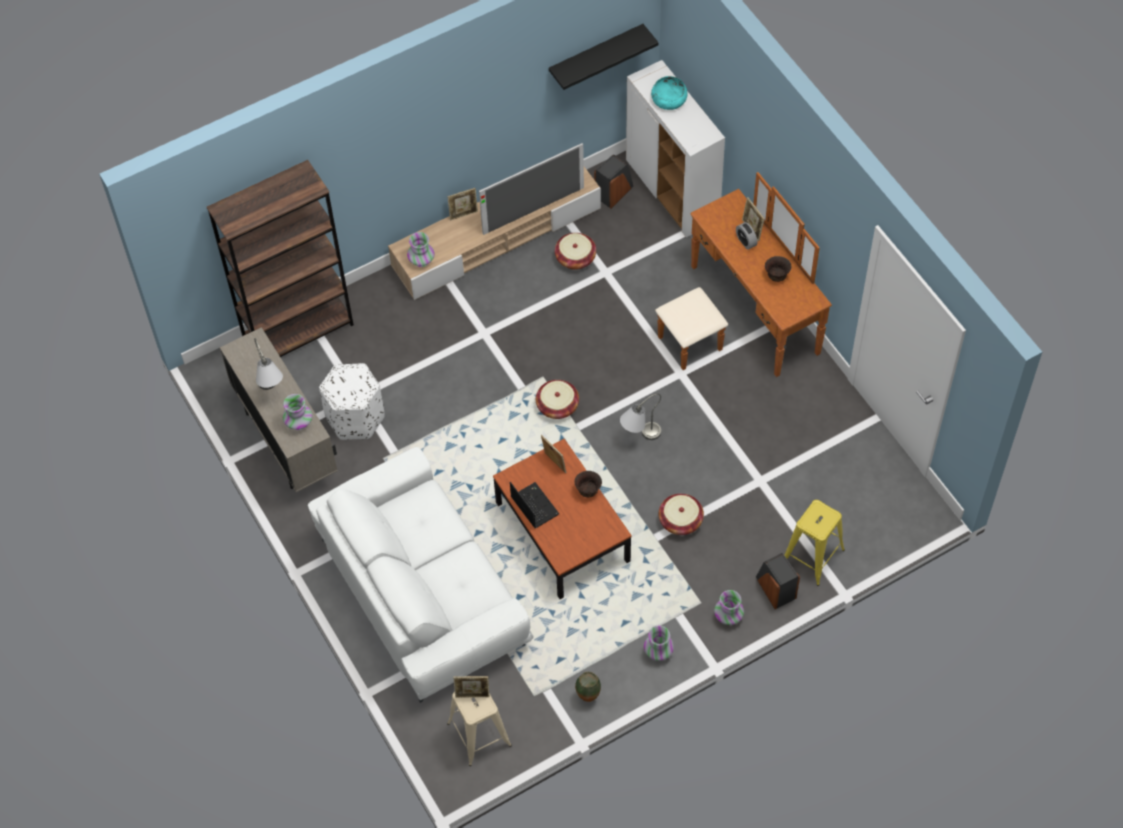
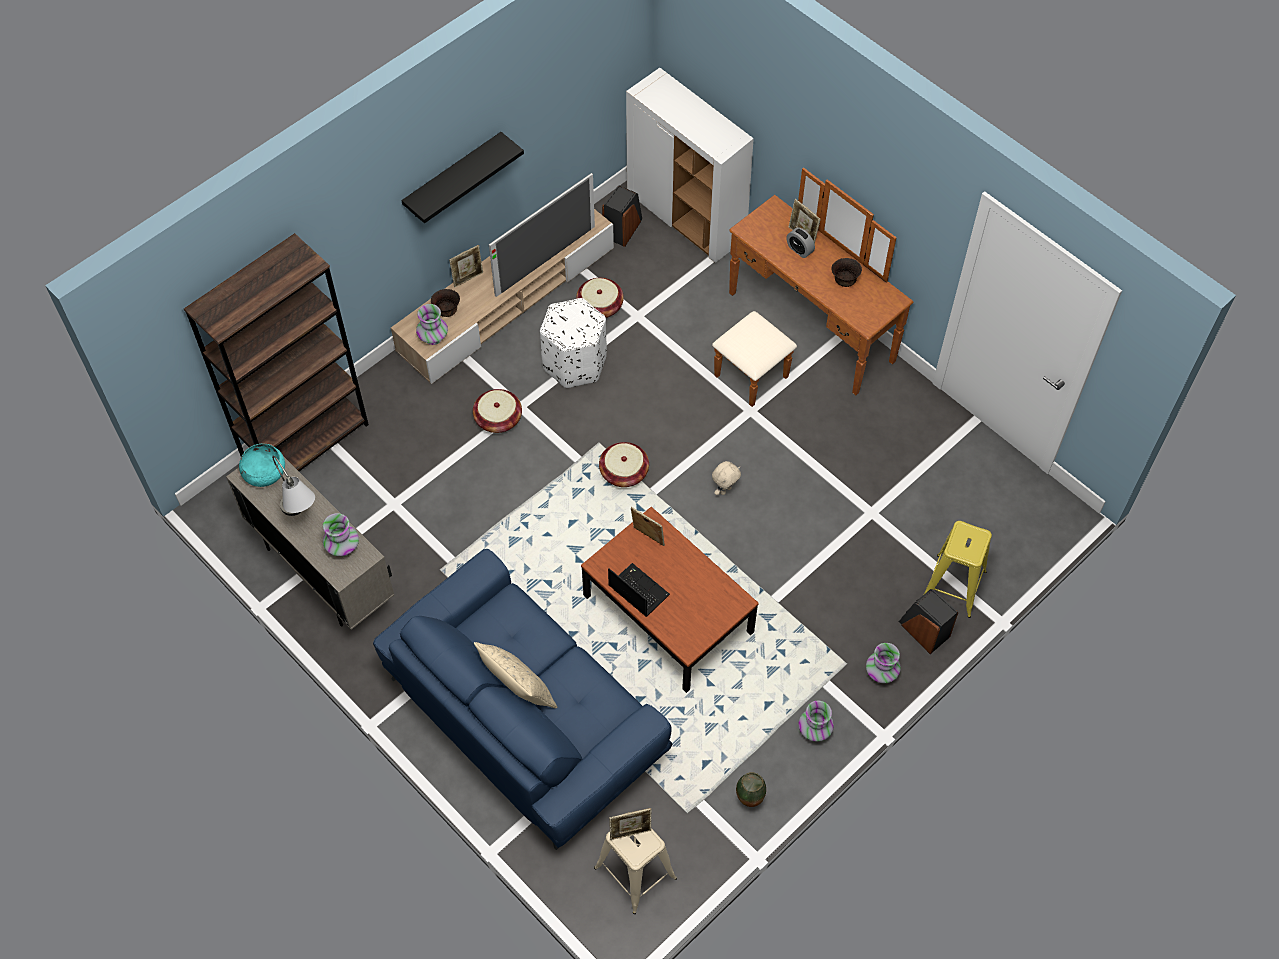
camera: 15 degrees left, 0 degrees up
white sofa [308,447,533,703] -> blue sofa [373,549,672,850]
white ottoman [319,363,385,440] -> white ottoman moved to [540,298,607,388]
black shelf [549,24,658,90] -> black shelf moved to [401,132,524,223]
brown bowl [575,471,602,497] -> brown bowl moved to [431,289,460,317]
grey table lamp [620,394,661,440] -> beige plush toy [712,461,741,495]
turquoise bowl [651,76,688,110] -> turquoise bowl moved to [239,444,285,487]
basket [659,494,704,535] -> basket moved to [473,389,522,433]
none -> beige pillow [474,642,558,708]

